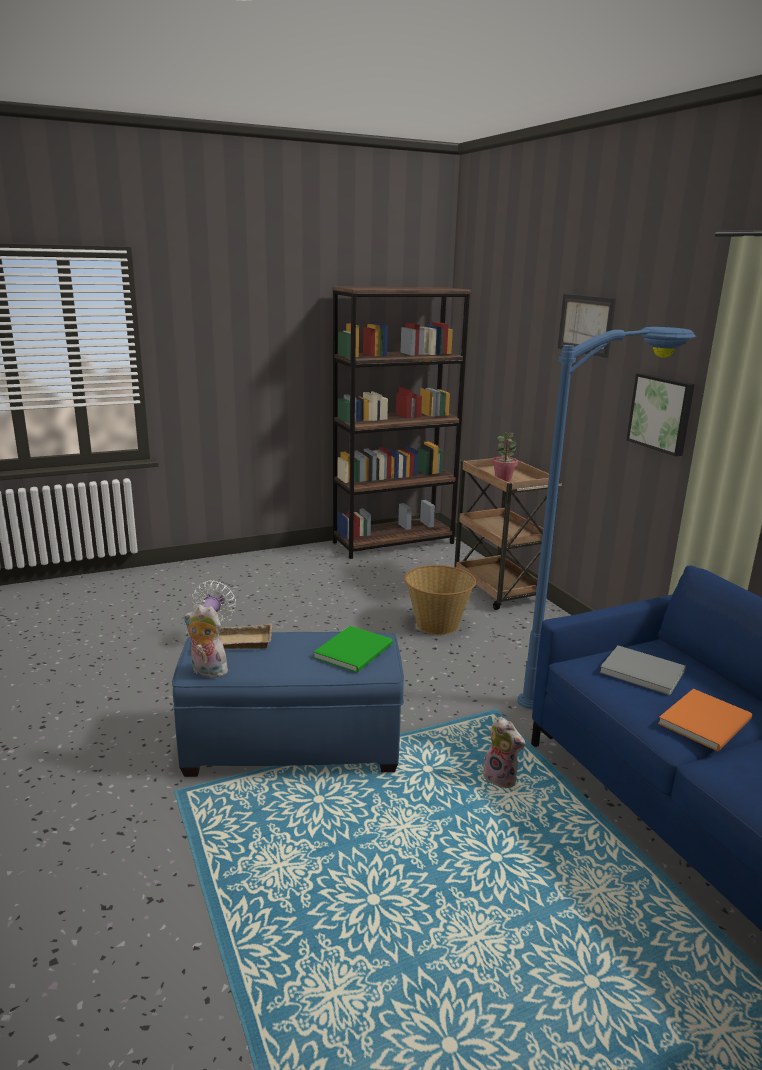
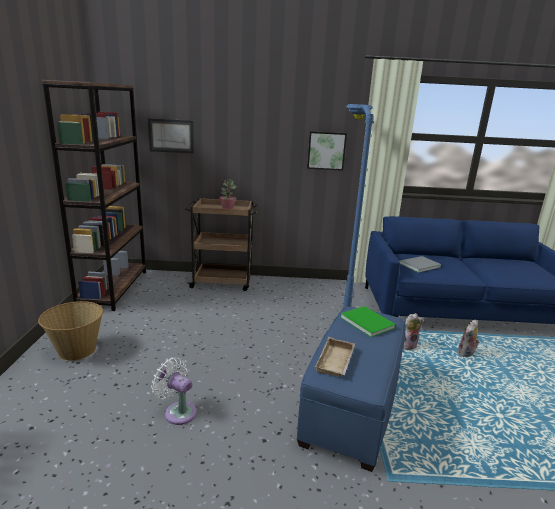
camera: 65 degrees left, 0 degrees up
plush toy [184,605,231,678] -> plush toy moved to [458,320,480,357]
basket [404,565,476,635] -> basket moved to [38,301,103,361]
picture [558,294,616,358] -> picture moved to [148,118,194,154]
orange book [658,689,752,751] -> none

